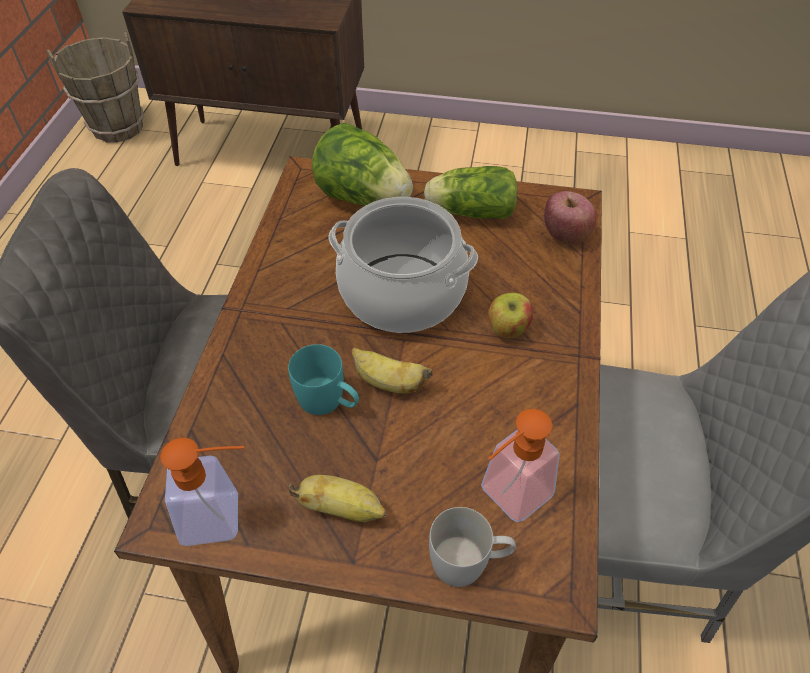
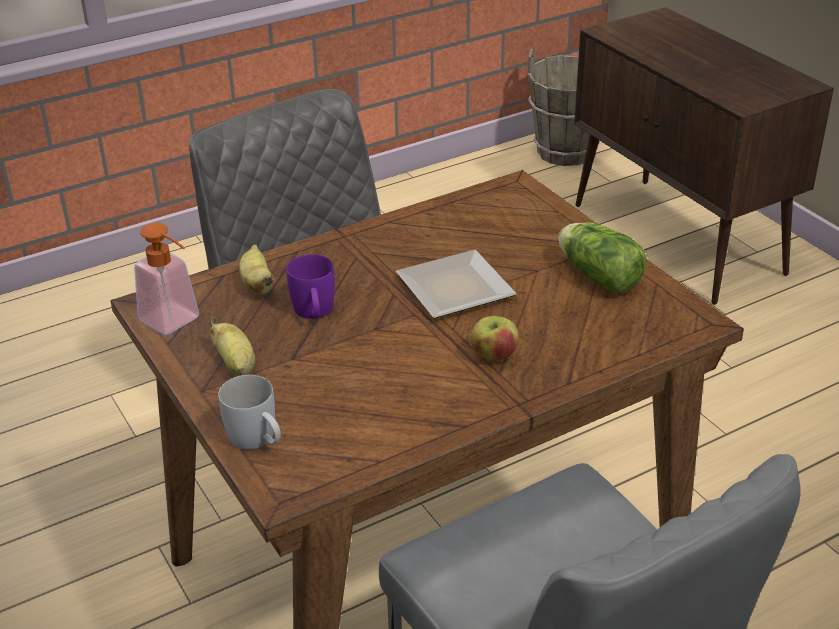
camera: 50 degrees right, 15 degrees down
turquoise mug [288,344,359,415] -> purple mug [286,254,335,319]
lettuce [312,123,413,206] -> none
cooking pot [328,197,478,333] -> plate [396,250,517,318]
banana [352,347,432,393] -> banana moved to [239,244,274,294]
soap dispenser [481,409,560,522] -> none
apple [544,191,597,245] -> none

